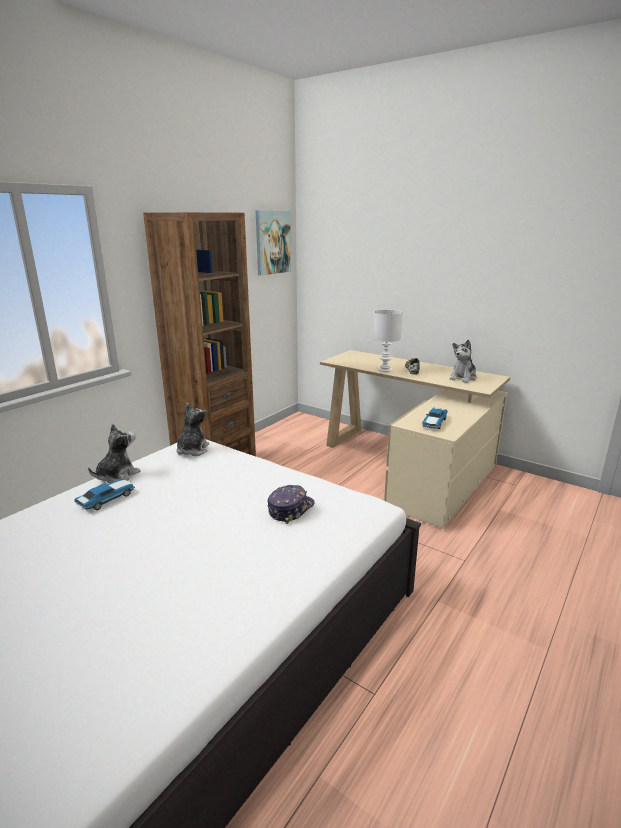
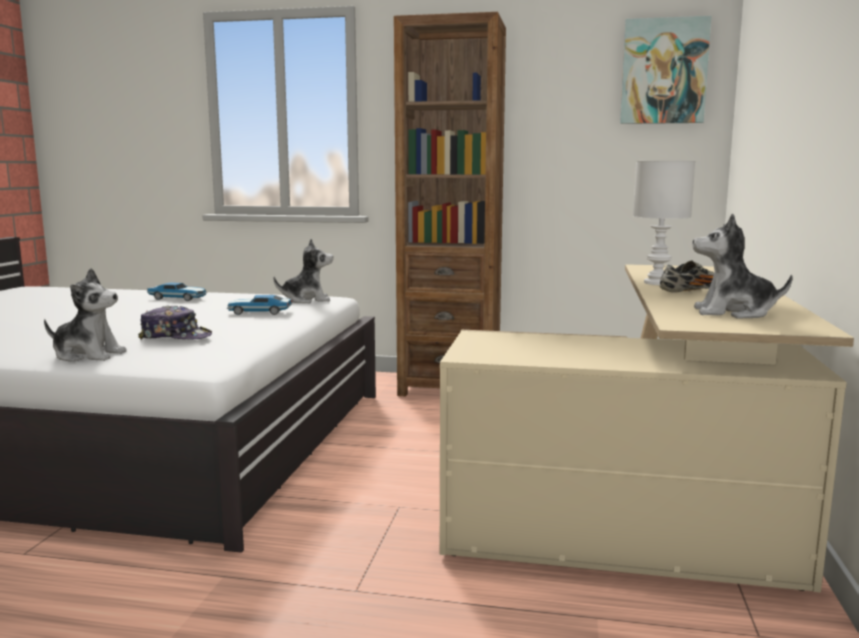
camera: 65 degrees right, 10 degrees down
plush toy [88,424,141,483] -> plush toy moved to [44,268,127,362]
toy car [422,407,448,429] -> toy car moved to [227,295,292,315]

